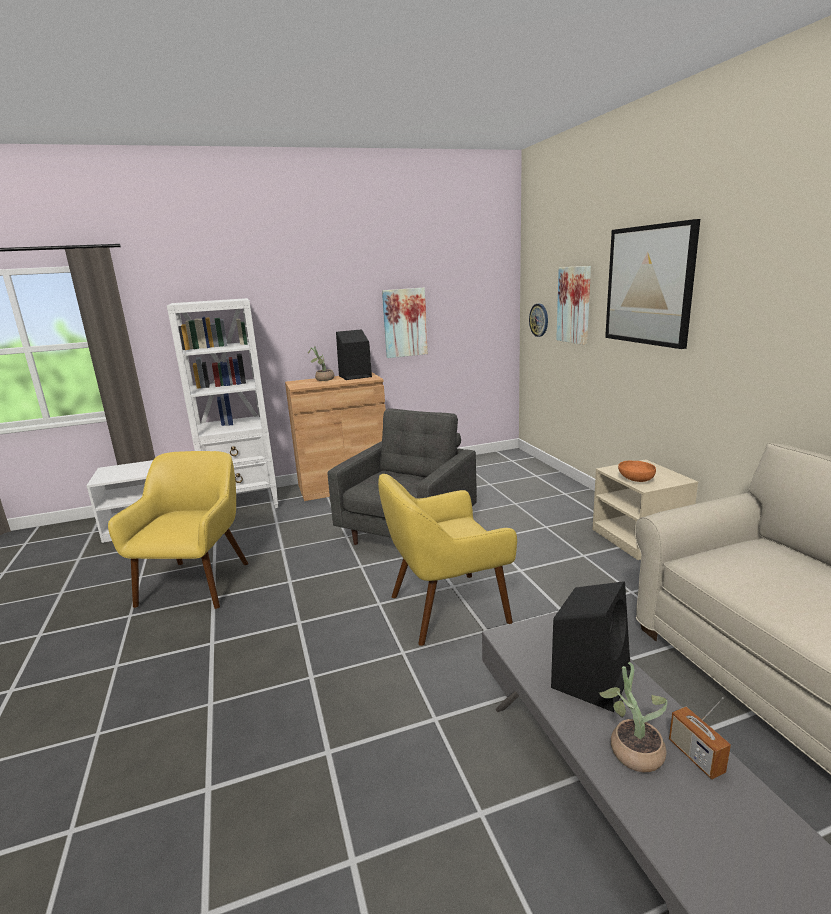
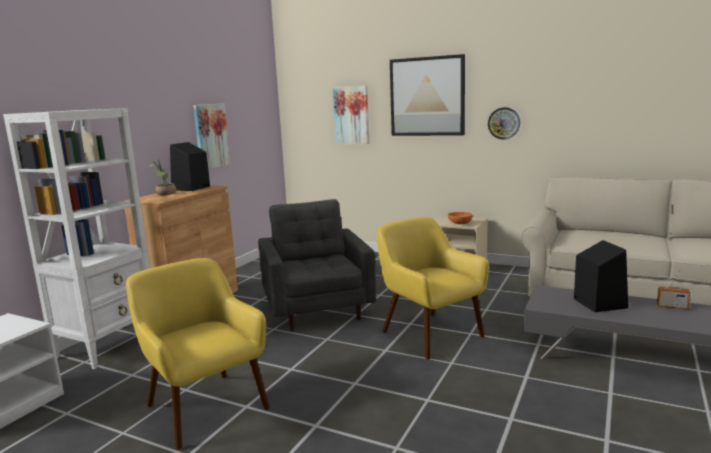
camera: 45 degrees left, 5 degrees down
yellow armchair [378,474,517,646] -> yellow armchair turned 120 degrees clockwise [377,217,489,360]
wall clock [529,304,548,337] -> wall clock moved to [488,107,520,139]
potted plant [598,662,667,772] -> none

